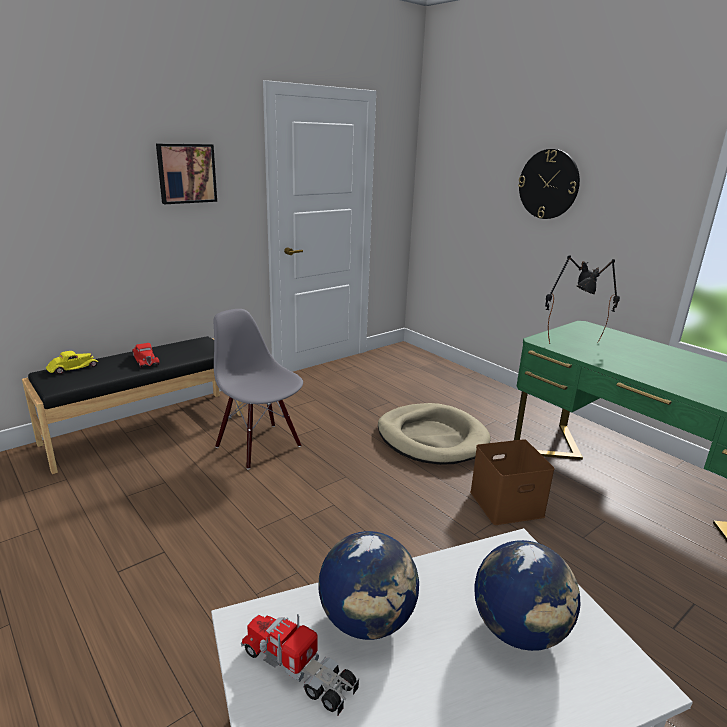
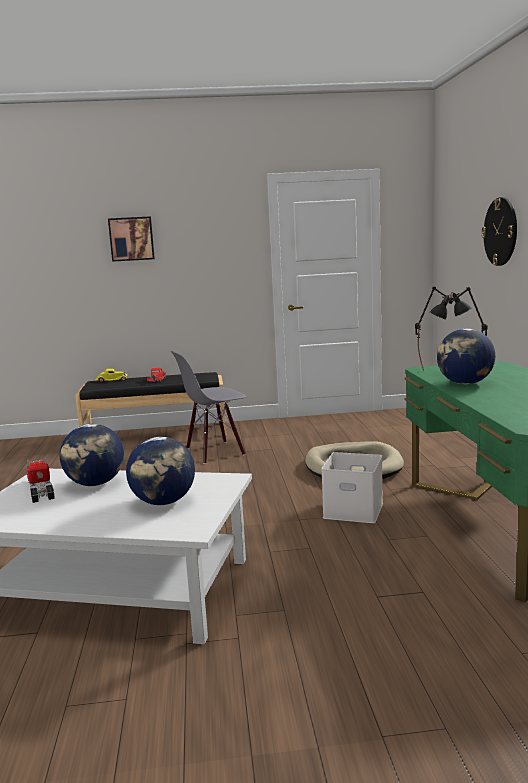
camera: 35 degrees right, 10 degrees down
picture [156,144,217,204] -> picture moved to [108,216,155,262]
grey chair [213,309,303,469] -> grey chair turned 105 degrees counterclockwise [171,351,247,464]
brown storage box [470,439,555,525] -> white storage box [321,452,383,523]
none -> globe [437,329,495,385]

